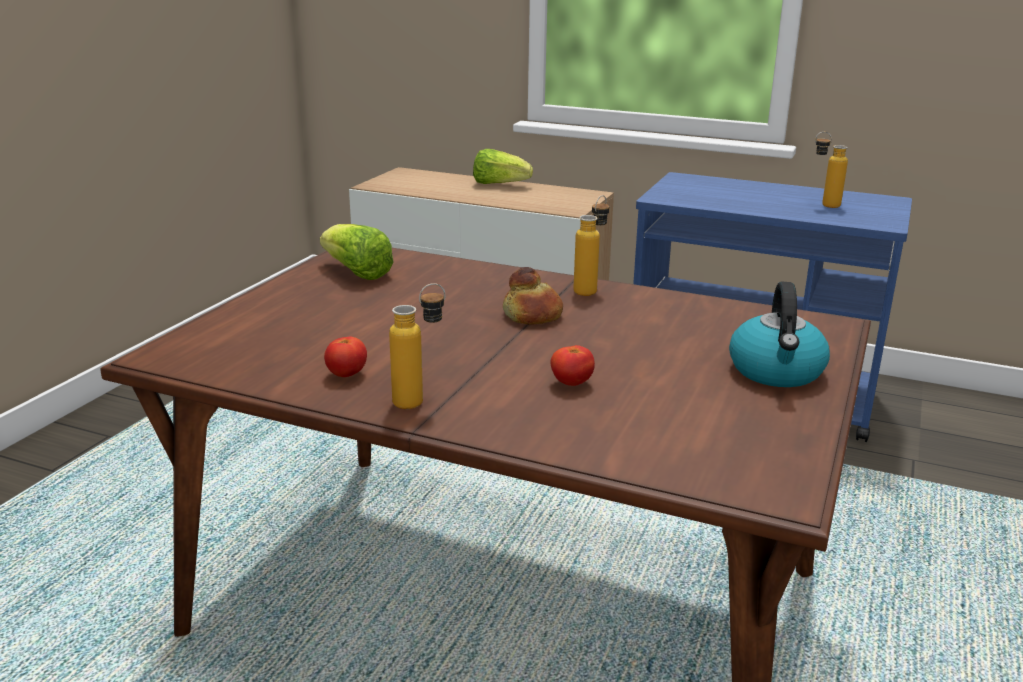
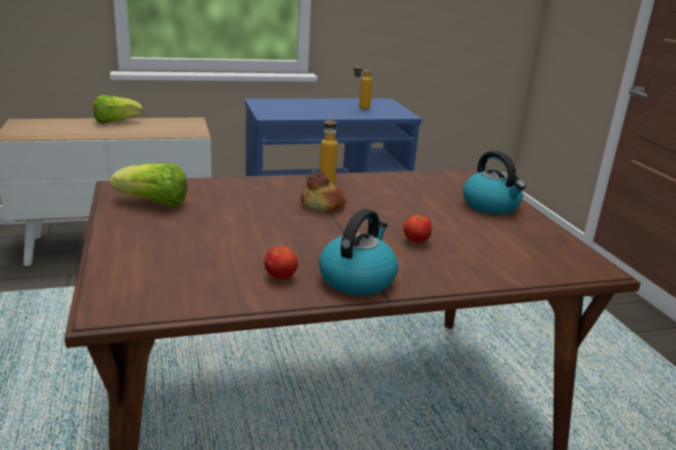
camera: 40 degrees left, 0 degrees up
bottle [389,283,445,409] -> kettle [319,209,398,296]

